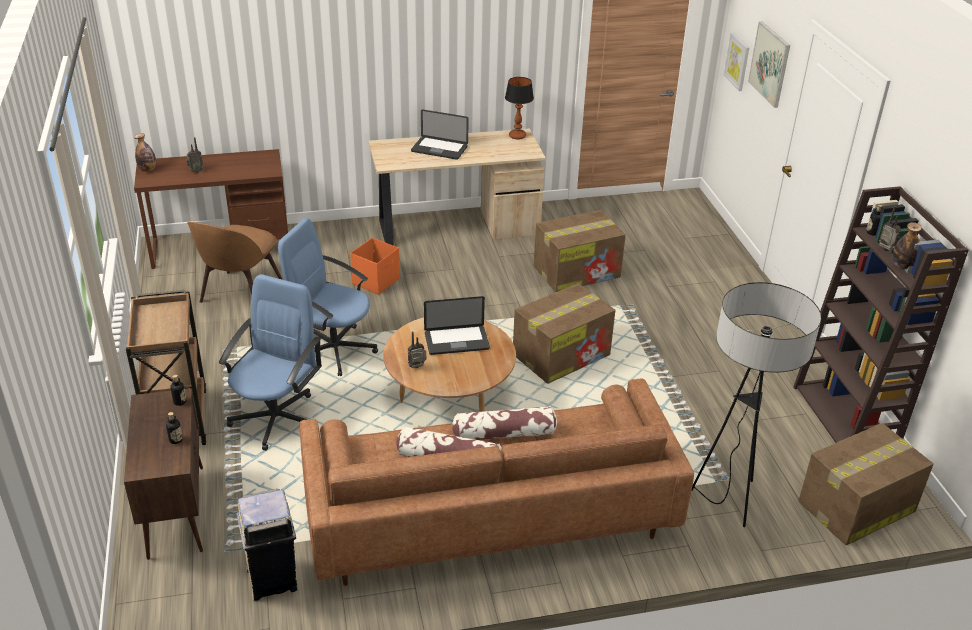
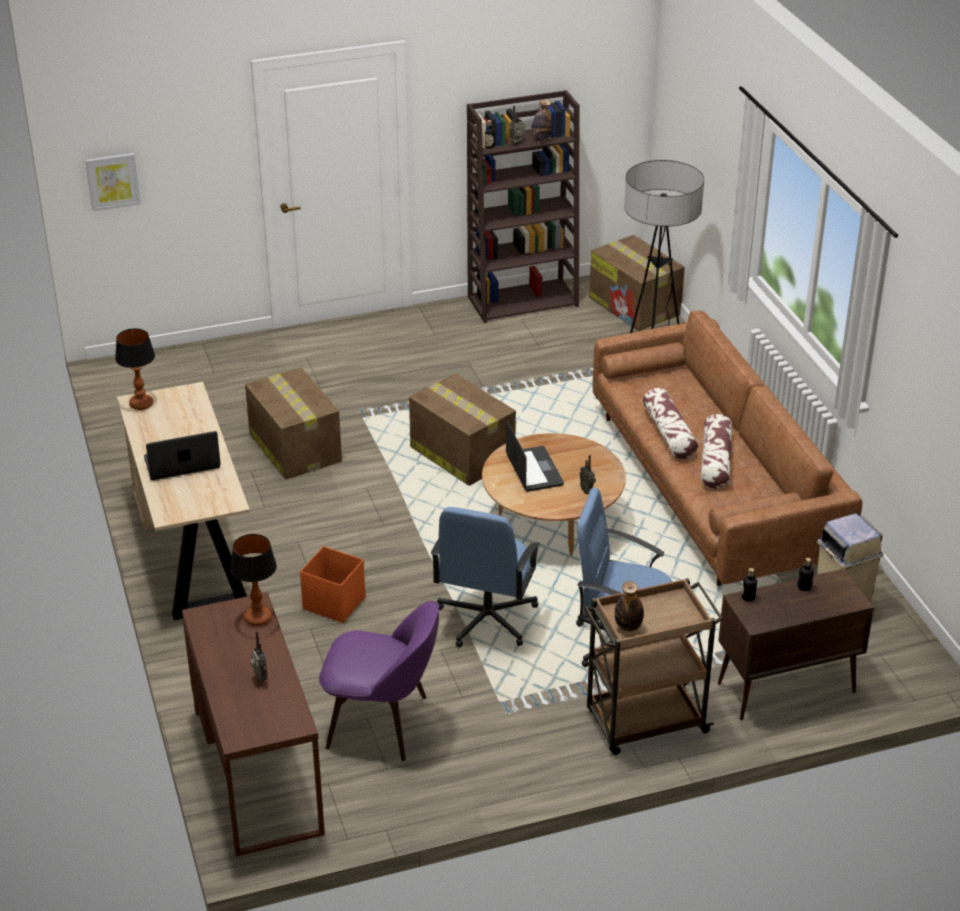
camera: 95 degrees left, 0 degrees up
bottle [134,133,156,172] -> bottle moved to [615,581,644,632]
brown chair [187,222,283,303] -> purple chair [319,601,439,761]
laptop [411,109,469,160] -> laptop turned 120 degrees counterclockwise [144,431,221,480]
picture [748,21,790,108] -> none
none -> table lamp [230,534,277,626]

